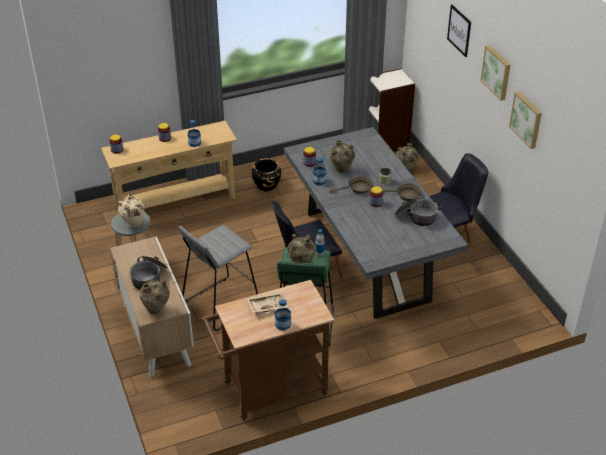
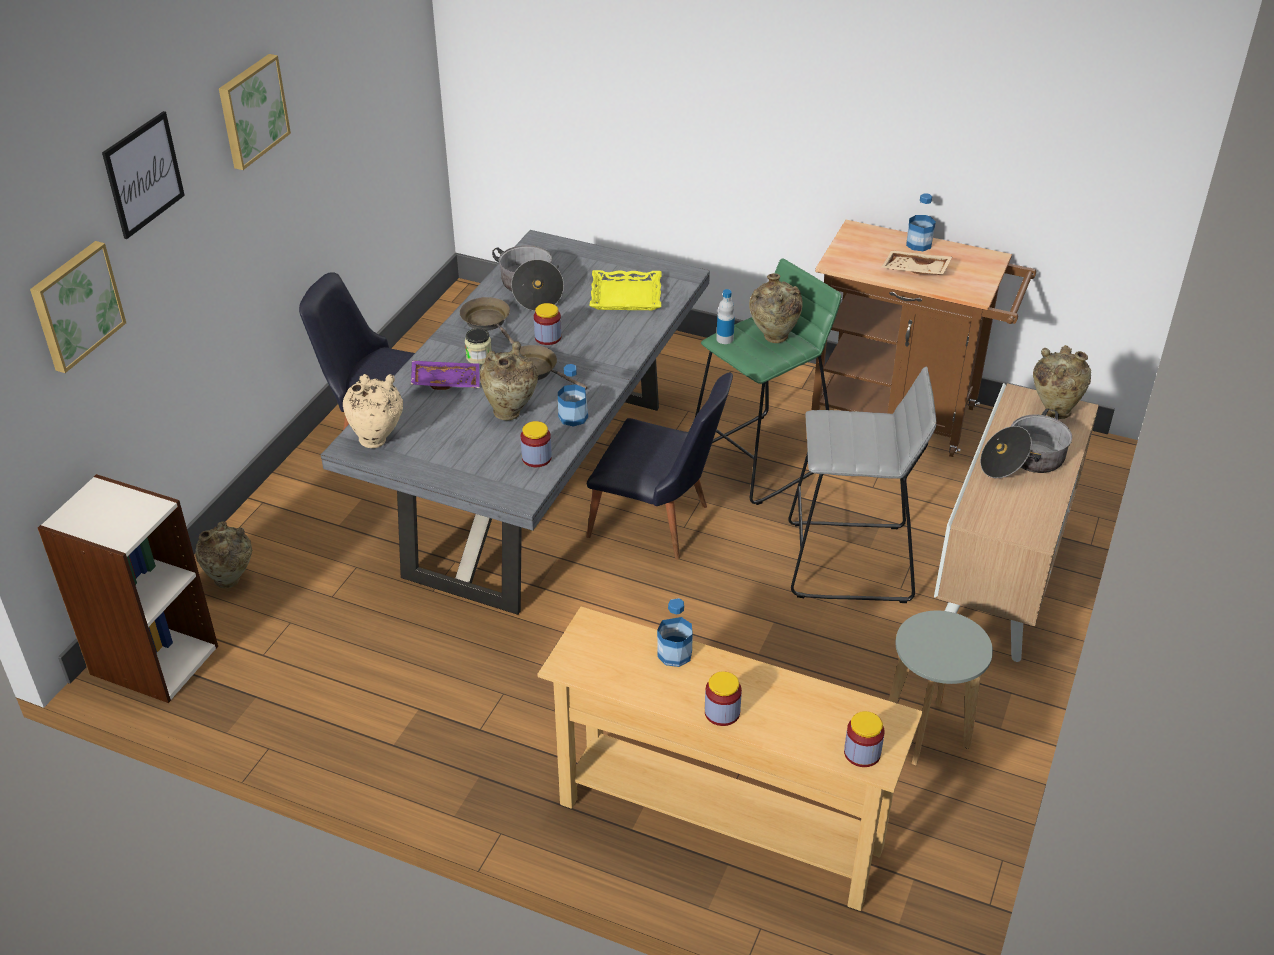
camera: 135 degrees left, 0 degrees up
beige vase [118,194,145,227] -> beige vase moved to [343,374,403,448]
black planter [252,158,281,191] -> none
picture [509,92,542,149] -> picture moved to [30,241,126,373]
none -> purple tray [411,360,480,390]
none -> yellow tray [590,270,662,310]

